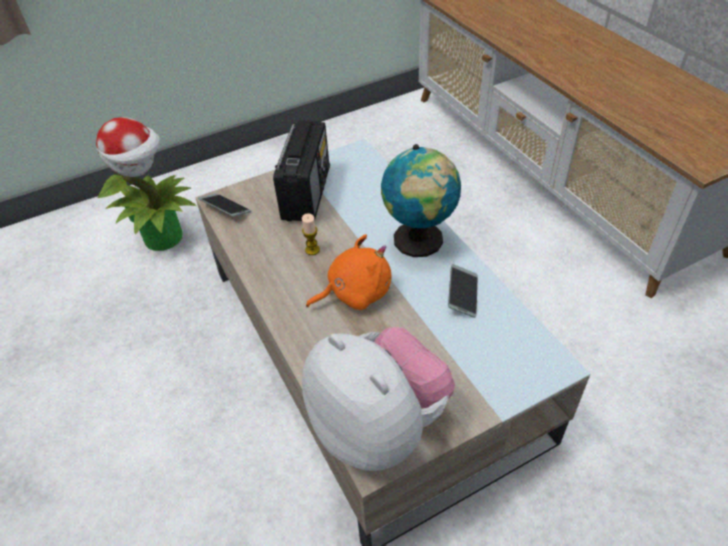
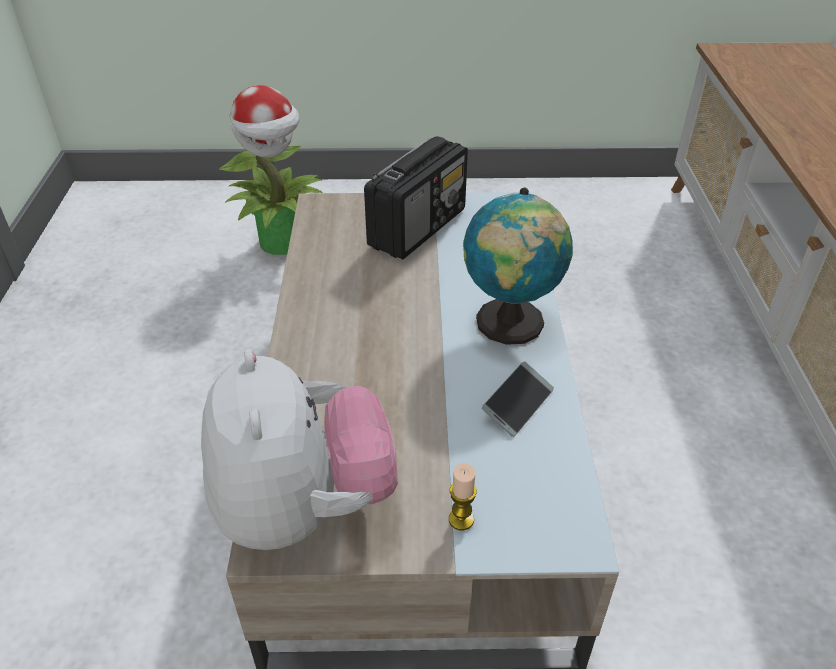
camera: 25 degrees right, 5 degrees down
phone [198,193,251,217] -> none
candle [302,213,320,255] -> candle moved to [449,463,477,530]
orange plush toy [306,234,391,310] -> none

